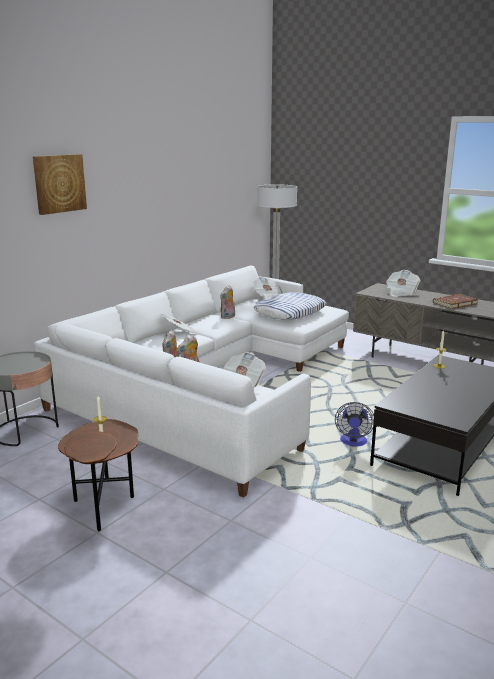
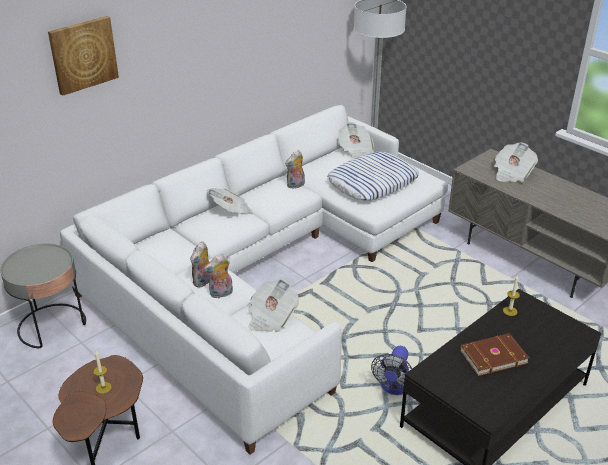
camera: 10 degrees right, 15 degrees up
brown book [433,294,478,309] -> brown book moved to [460,333,529,376]

